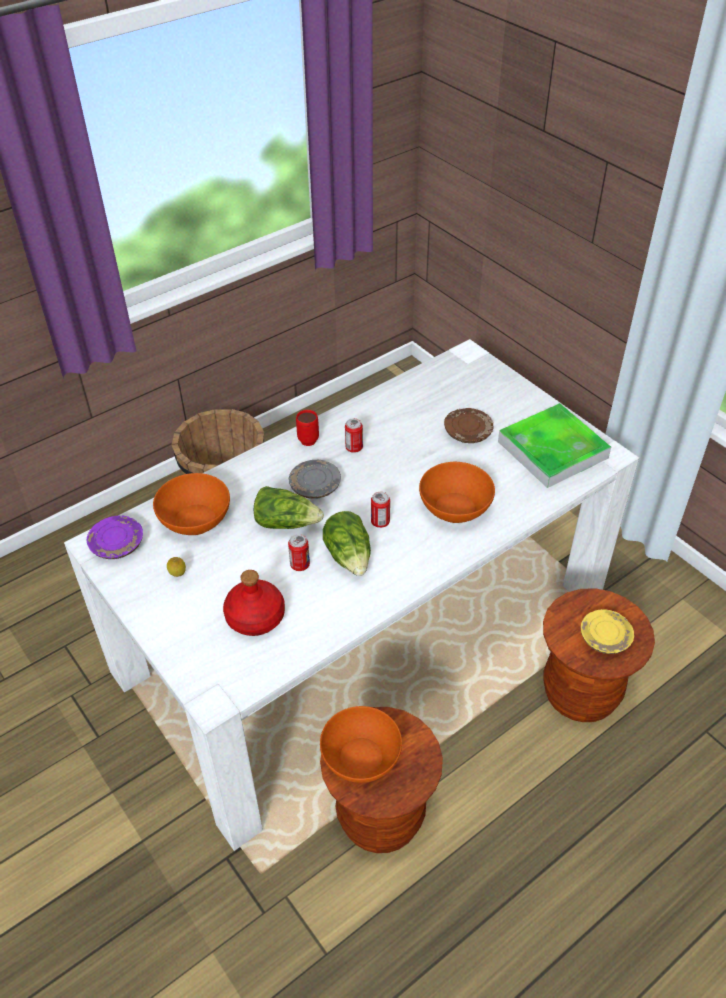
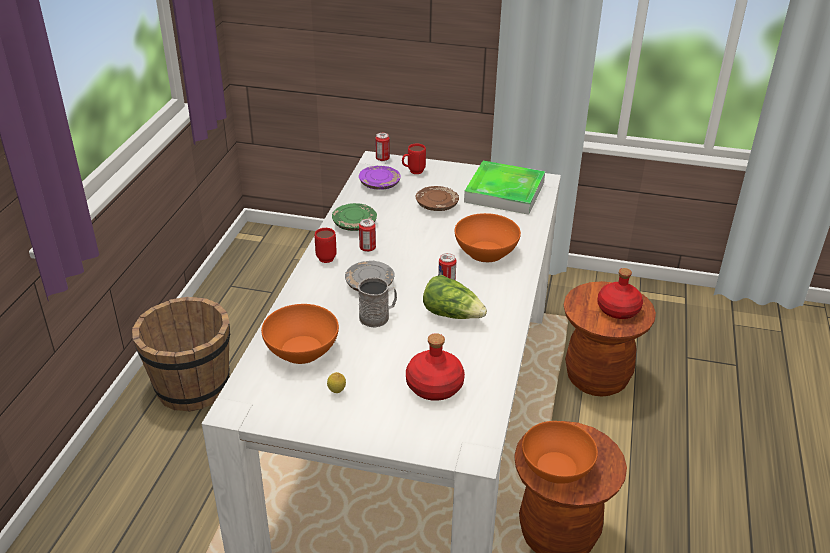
camera: 40 degrees left, 10 degrees down
purple plate [86,516,143,559] -> purple plate moved to [359,166,401,190]
lettuce [254,486,324,529] -> grey mug [358,277,397,328]
can [288,534,310,571] -> can moved to [375,133,390,161]
yellow plate [581,609,634,654] -> red bottle [597,268,643,319]
none -> green plate [332,203,377,231]
none -> red mug [402,144,426,174]

